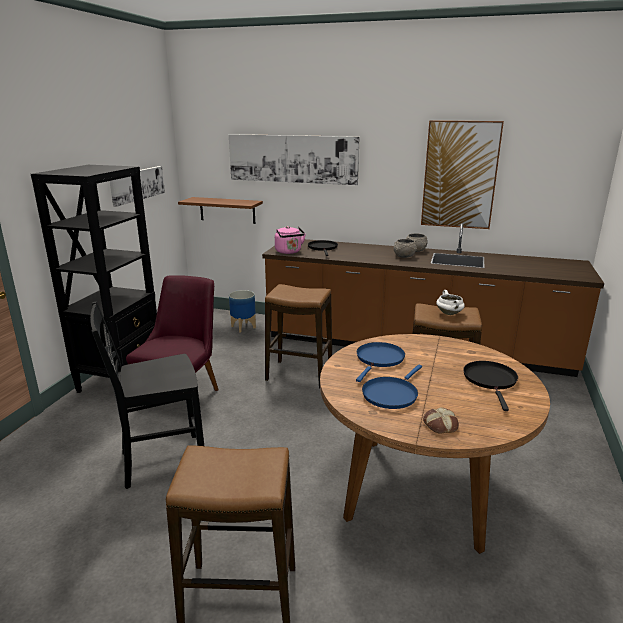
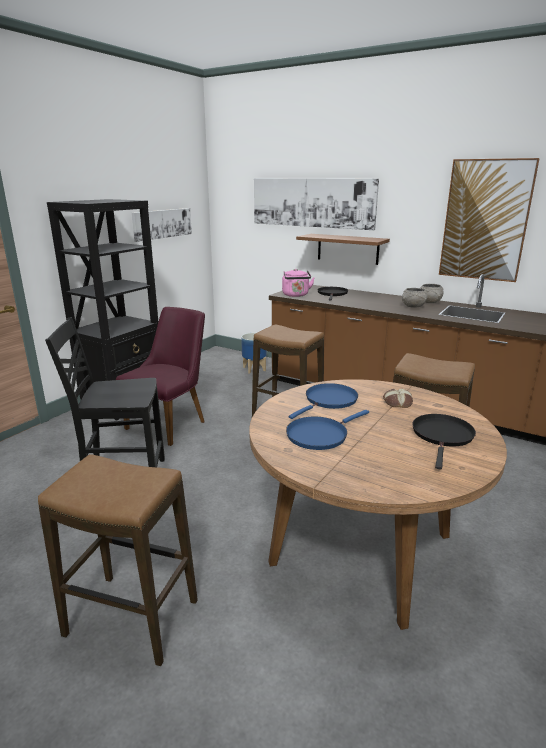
camera: 15 degrees right, 0 degrees up
brown shelf [178,197,263,224] -> brown shelf moved to [296,234,390,265]
bread [423,407,459,434] -> bread moved to [383,388,413,408]
white cooking pot [436,290,465,315] -> none

